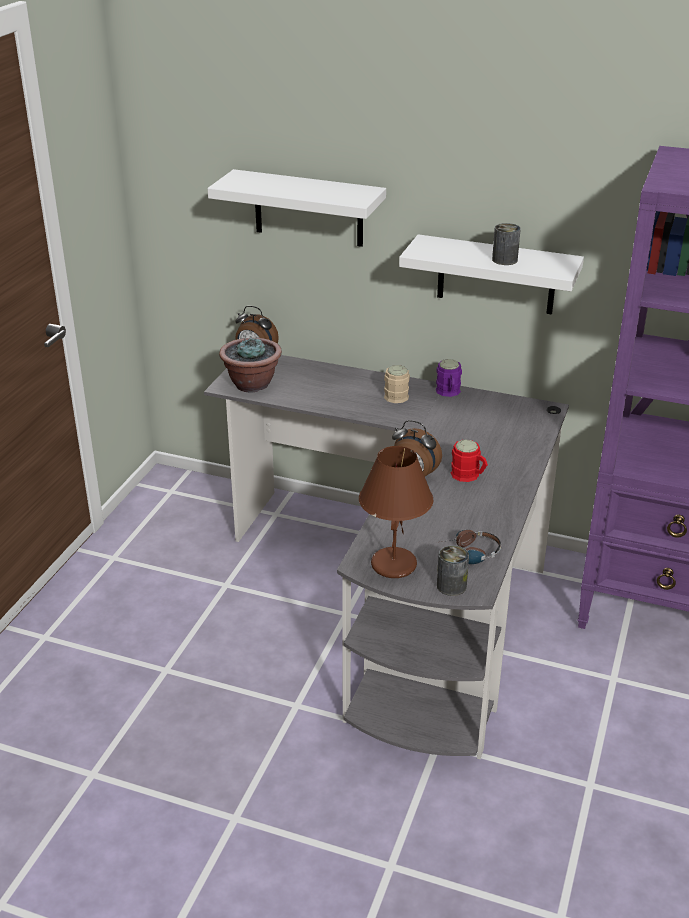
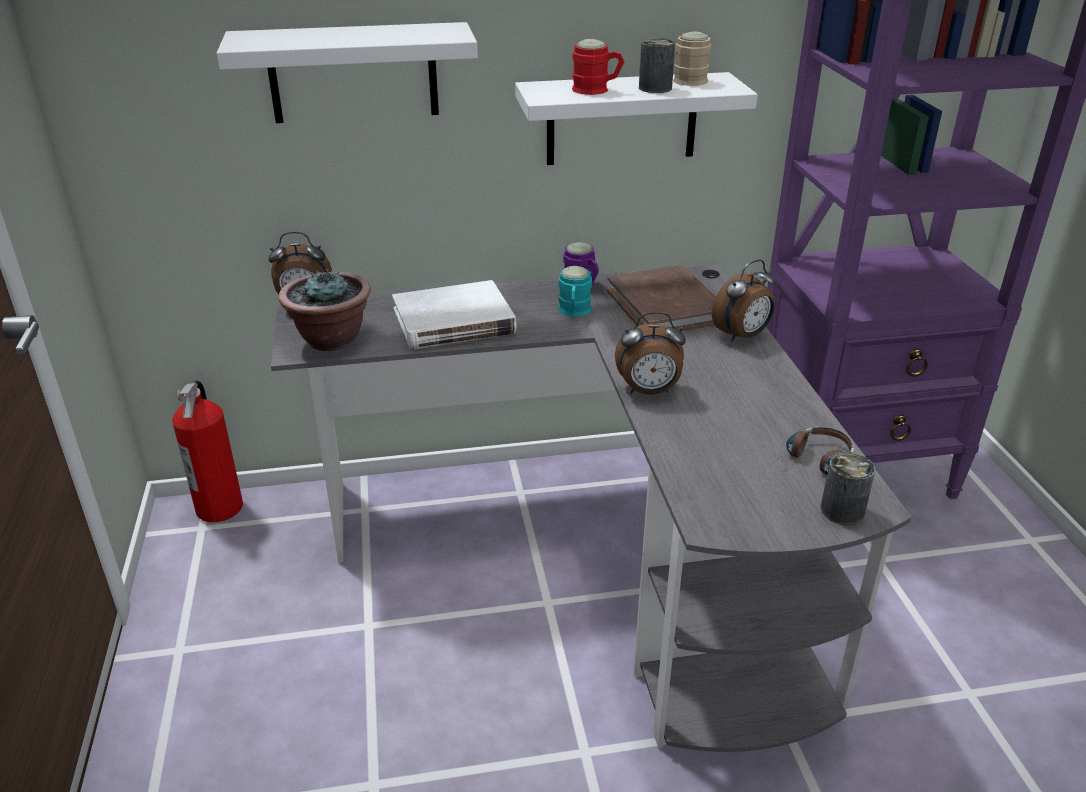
camera: 30 degrees left, 0 degrees up
brown table lamp [359,446,433,578] -> none
beige mug [384,365,410,403] -> beige mug moved to [673,31,711,86]
red mug [451,439,488,482] -> red mug moved to [572,39,625,95]
none -> fire extinguisher [172,381,243,522]
none -> white book [392,280,517,350]
none -> turquoise mug [558,266,592,317]
none -> brown book [607,265,716,332]
none -> alarm clock [712,260,776,342]

